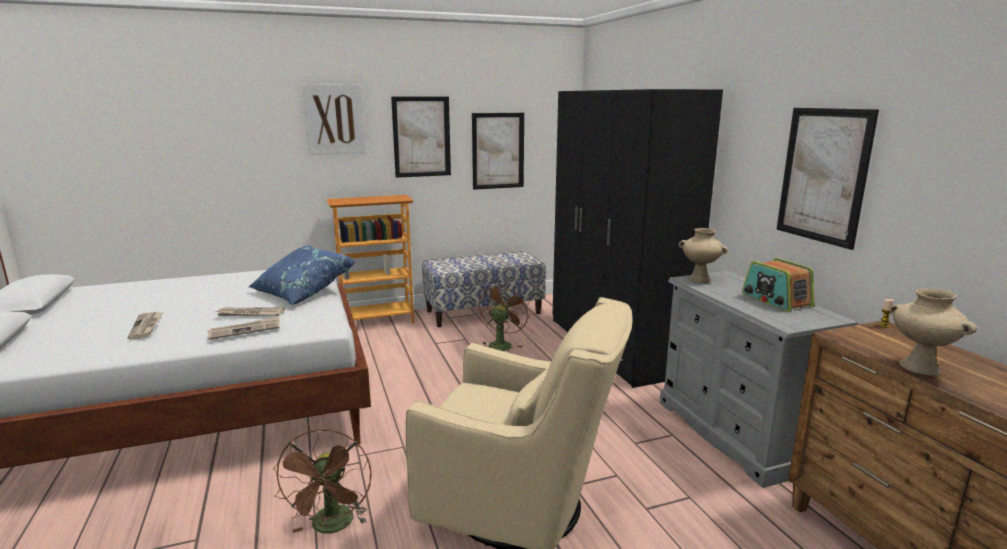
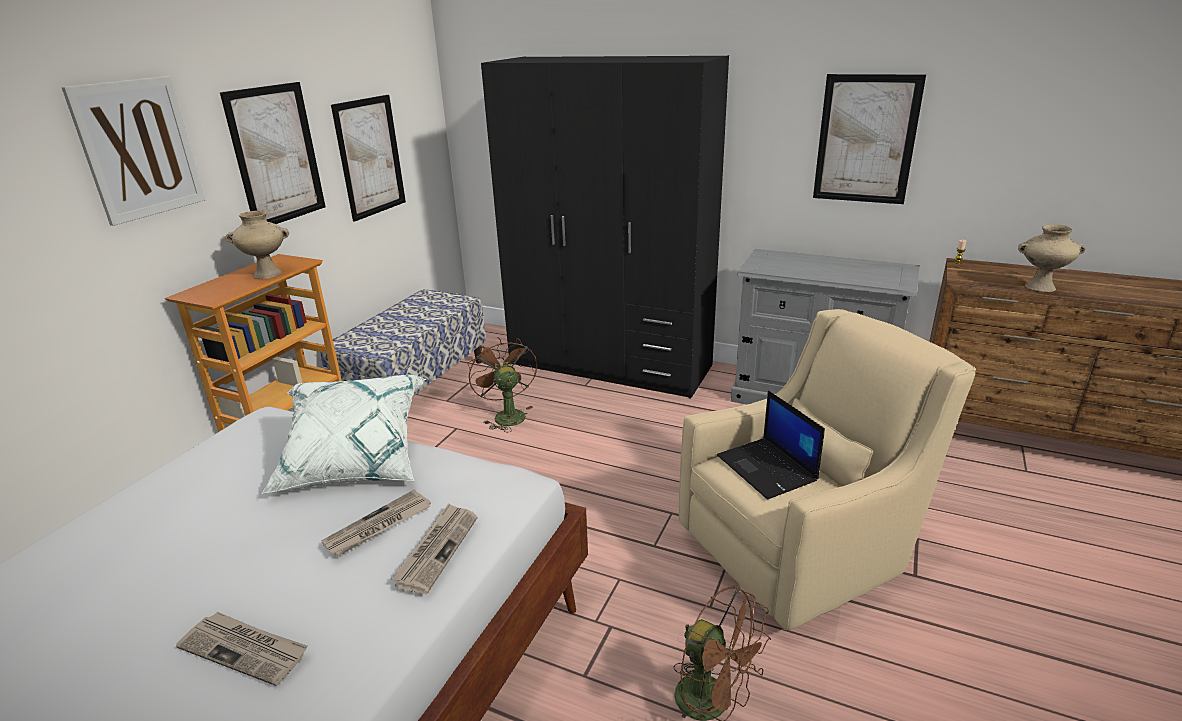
camera: 45 degrees left, 10 degrees up
blue pillow [249,246,355,305] -> white pillow [262,374,426,494]
beige vase [679,228,728,283] -> beige vase moved to [225,211,289,279]
radio [742,258,814,312] -> none
none -> laptop [717,390,825,500]

